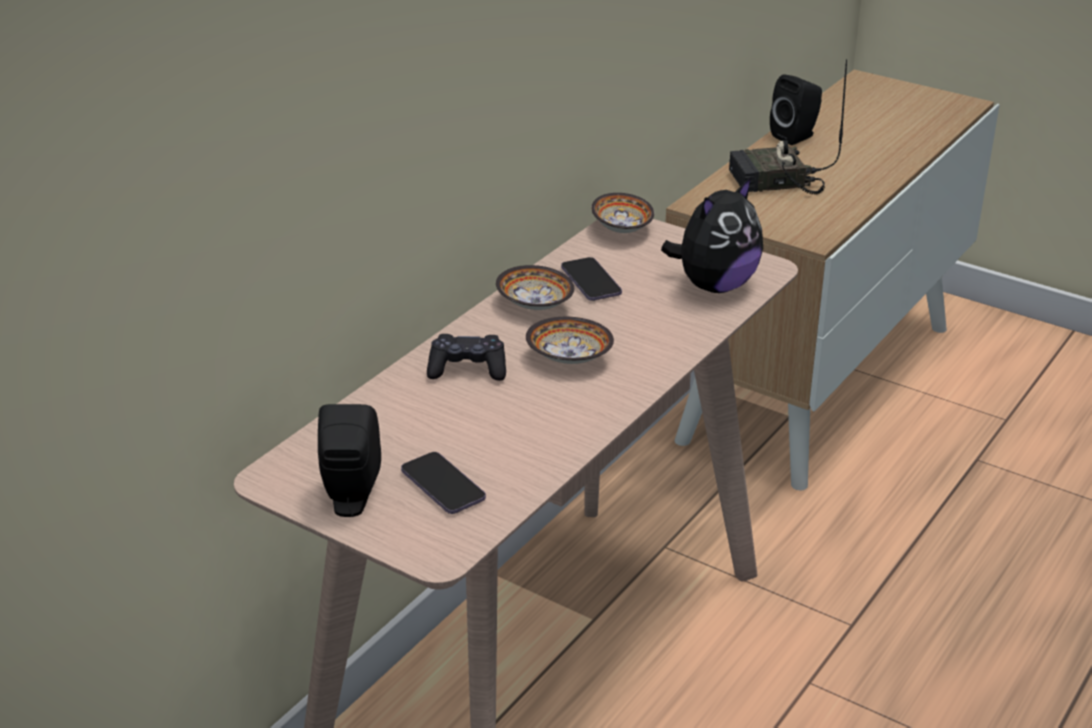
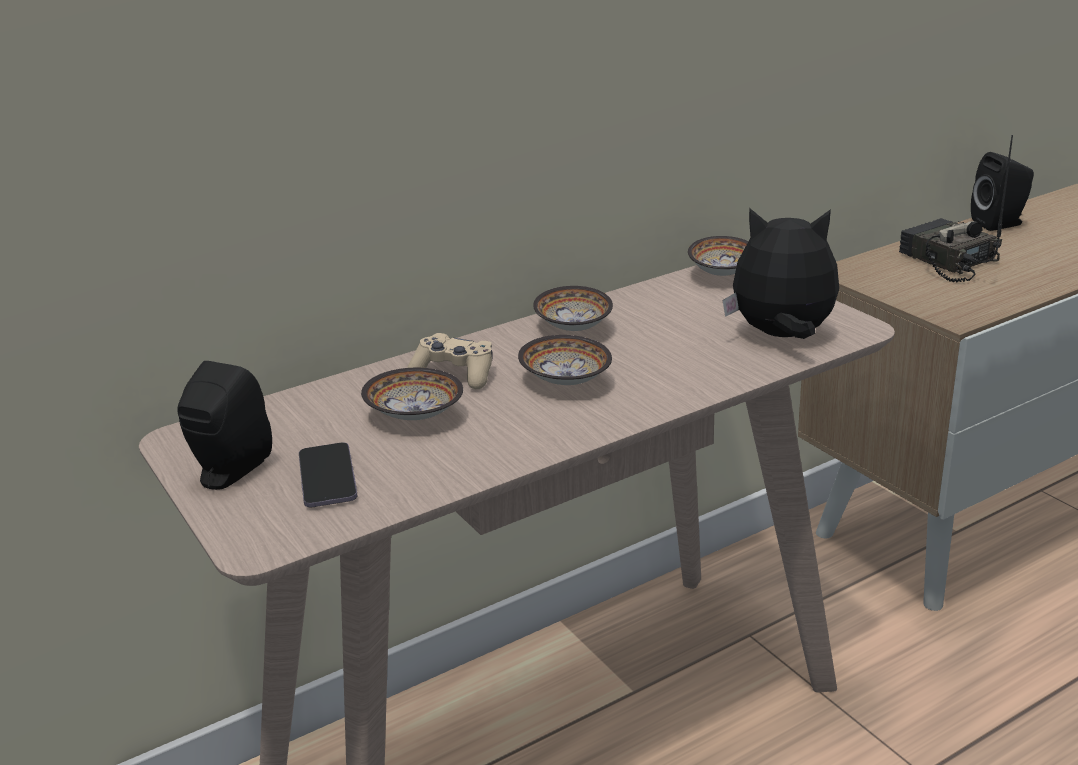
camera: 25 degrees right, 5 degrees down
black game controller [427,334,506,381] -> beige game controller [407,333,492,389]
phone [561,257,622,301] -> none
plush toy [661,177,763,293] -> plush toy turned 150 degrees counterclockwise [723,208,839,339]
radio [729,59,847,195] -> radio turned 45 degrees clockwise [899,135,1013,283]
none -> bowl [361,368,463,420]

